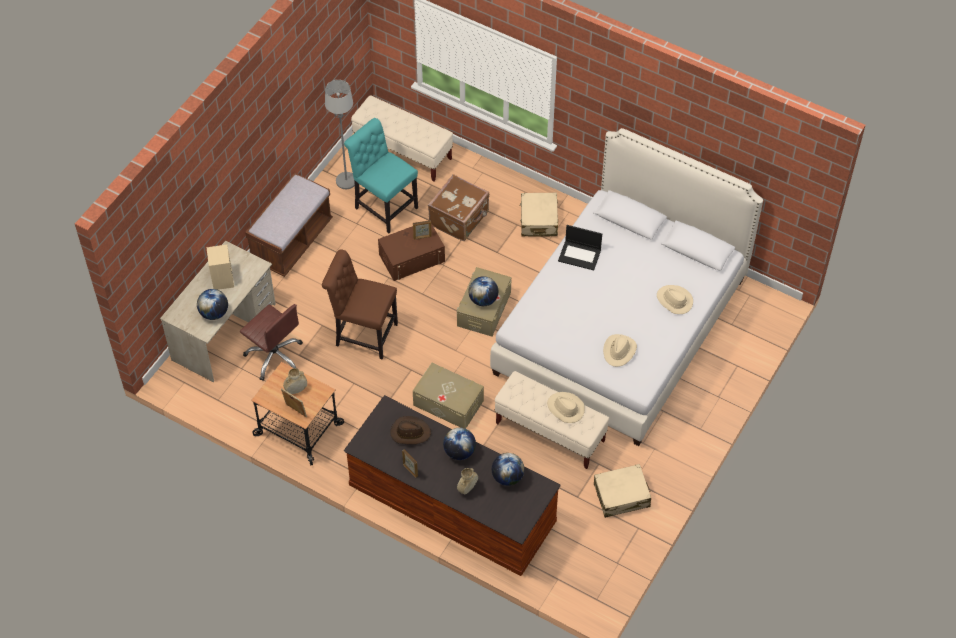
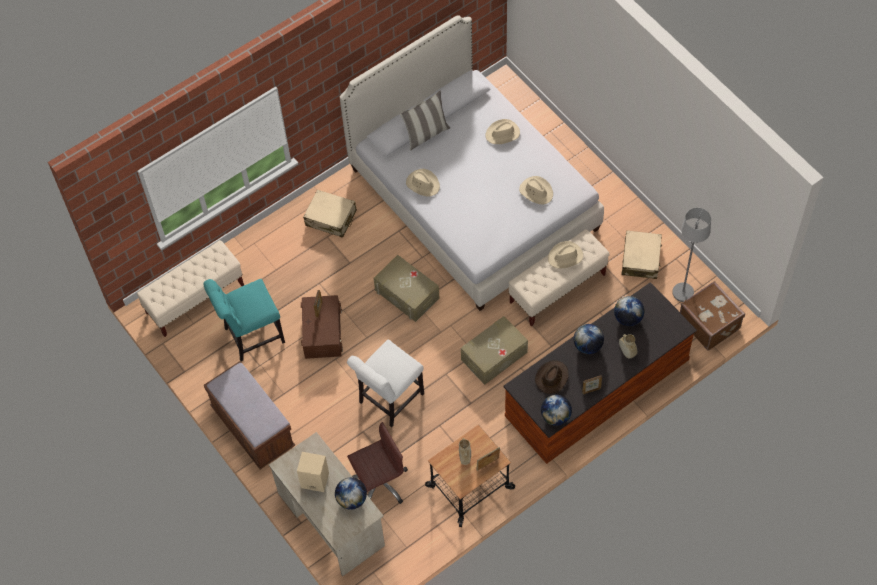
camera: 65 degrees left, 5 degrees up
brown chair [322,249,398,359] -> white chair [347,340,424,427]
grey floor lamp [325,80,355,189] -> grey floor lamp moved to [672,208,711,302]
brown suitcase [428,174,489,241] -> brown suitcase moved to [680,281,745,351]
globe [469,276,498,306] -> globe moved to [541,395,572,426]
laptop [558,225,602,270] -> beige hat [406,169,440,196]
none -> pillow [400,91,450,151]

